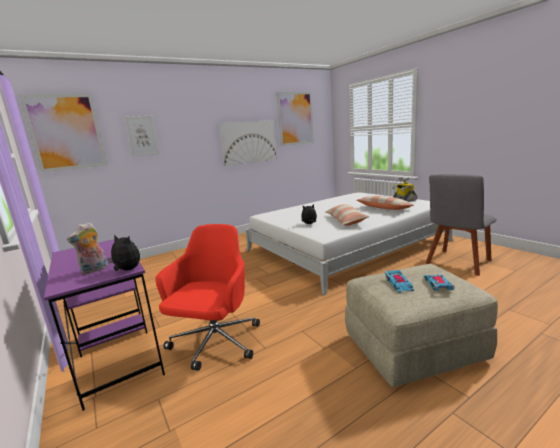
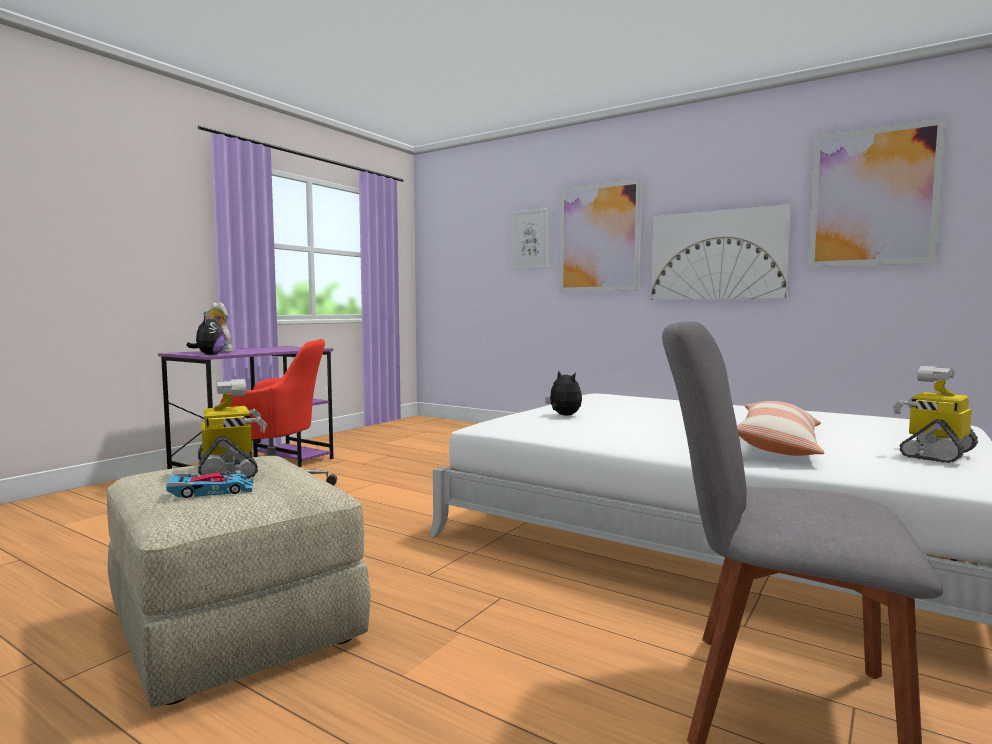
camera: 65 degrees right, 10 degrees down
picture [19,94,107,172] -> picture moved to [559,178,642,292]
pillow [326,204,370,226] -> none
toy car [385,270,414,293] -> toy robot [198,379,267,479]

